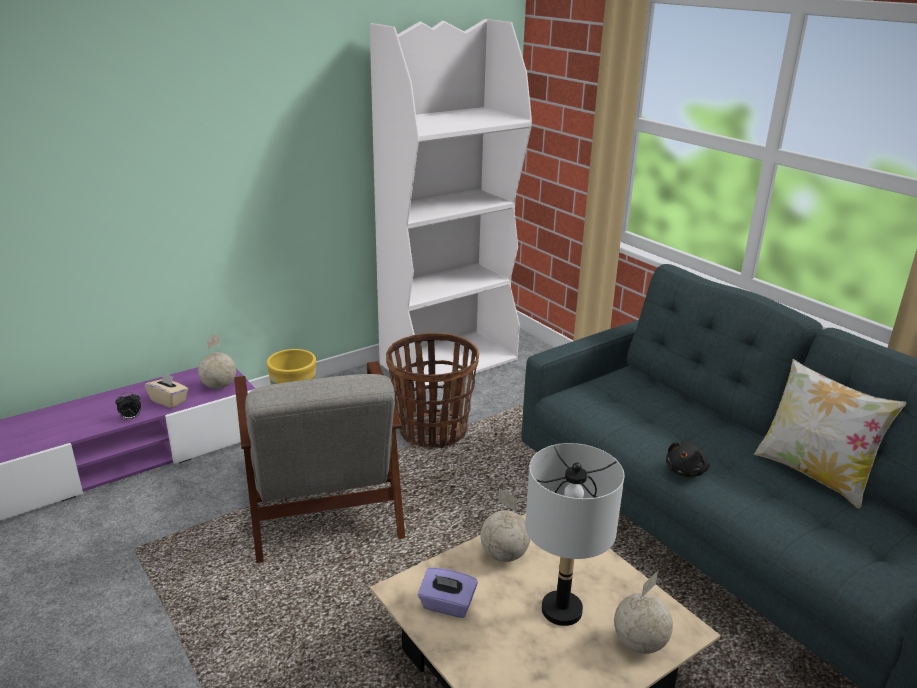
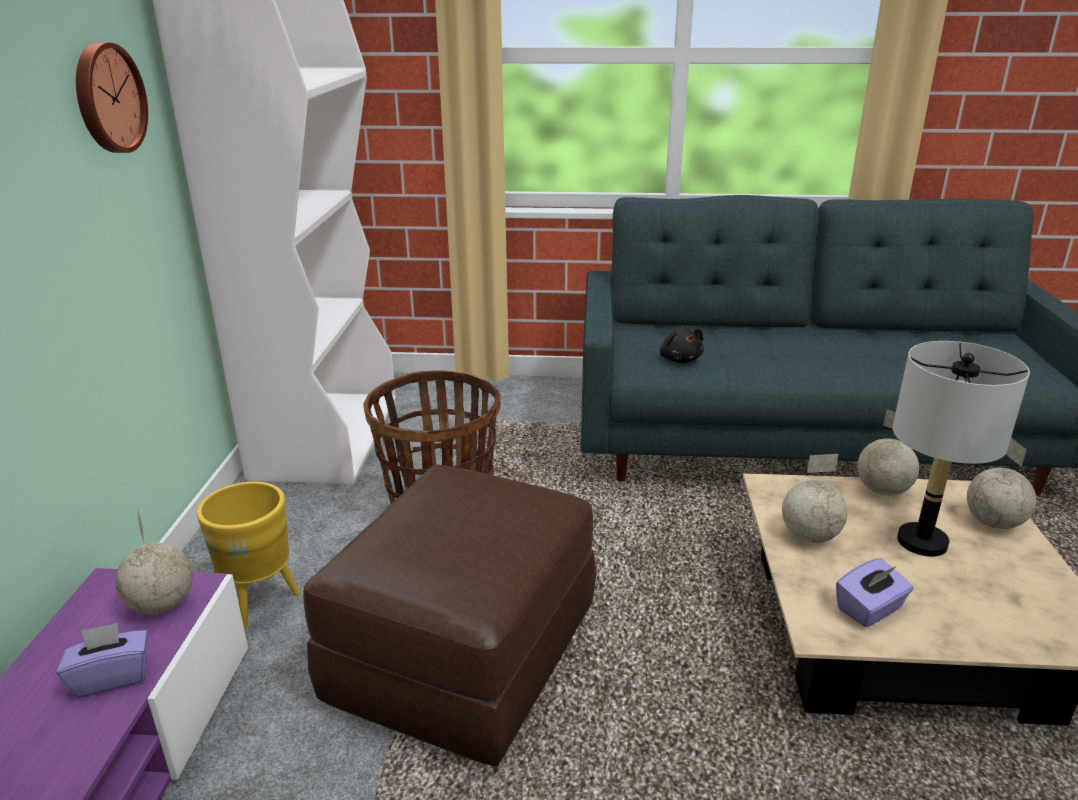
camera: 50 degrees left, 0 degrees up
alarm clock [115,392,141,421] -> none
beige tissue box [145,372,188,408] -> purple tissue box [57,623,148,698]
grey armchair [234,361,405,563] -> brown ottoman [303,465,596,766]
black plush toy [666,442,710,477] -> black plush toy moved to [660,328,704,363]
pillow [754,359,907,509] -> none
none -> wall clock [76,42,148,153]
none -> globe [857,409,919,496]

